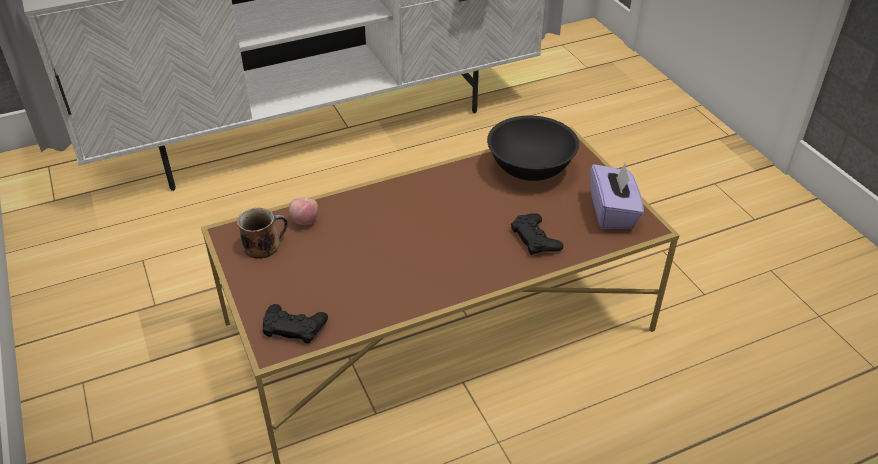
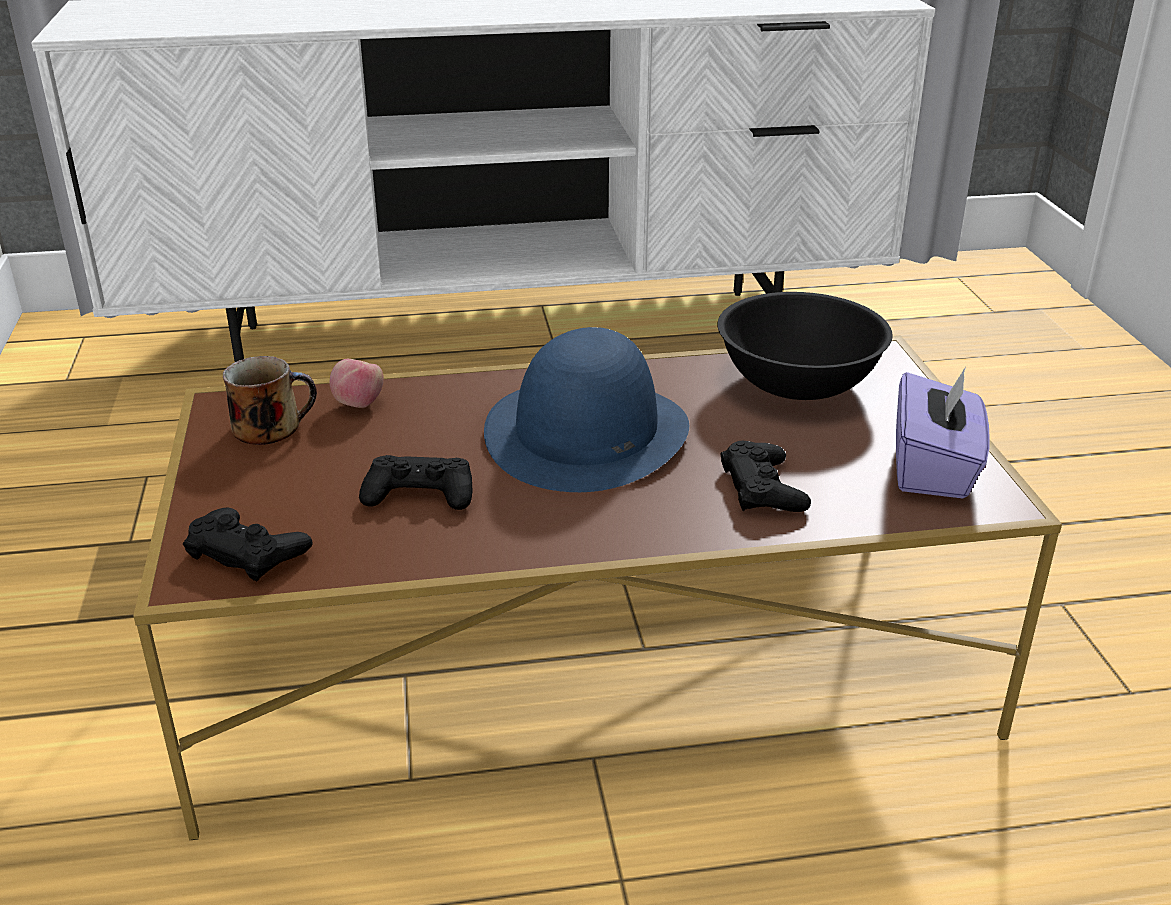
camera: 15 degrees right, 10 degrees down
none -> black game controller [359,455,472,510]
none -> blue hat [484,327,689,492]

